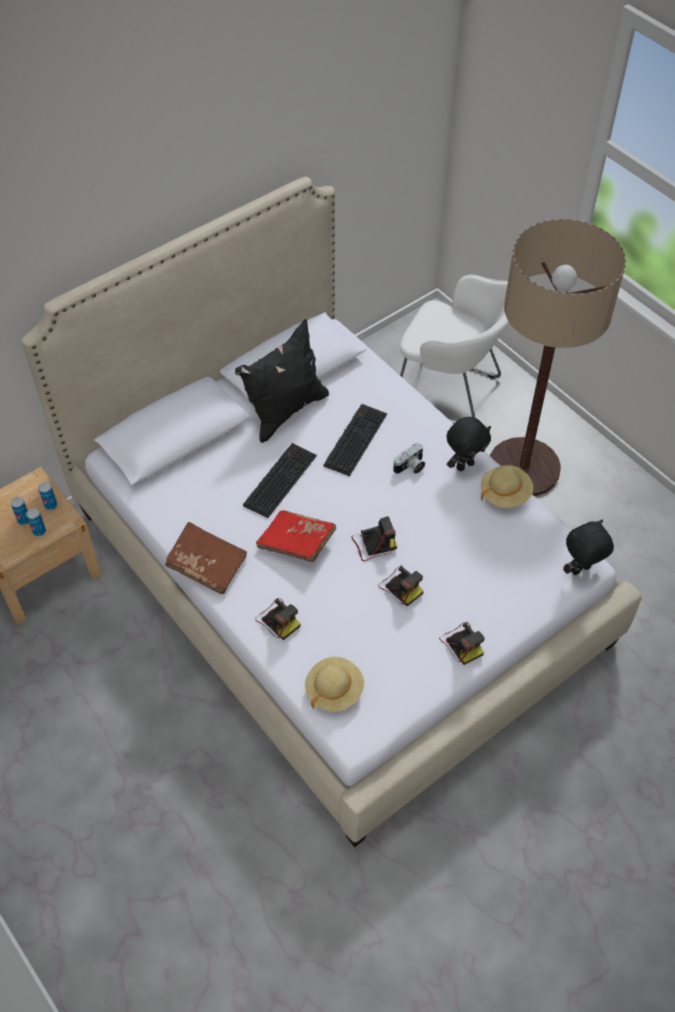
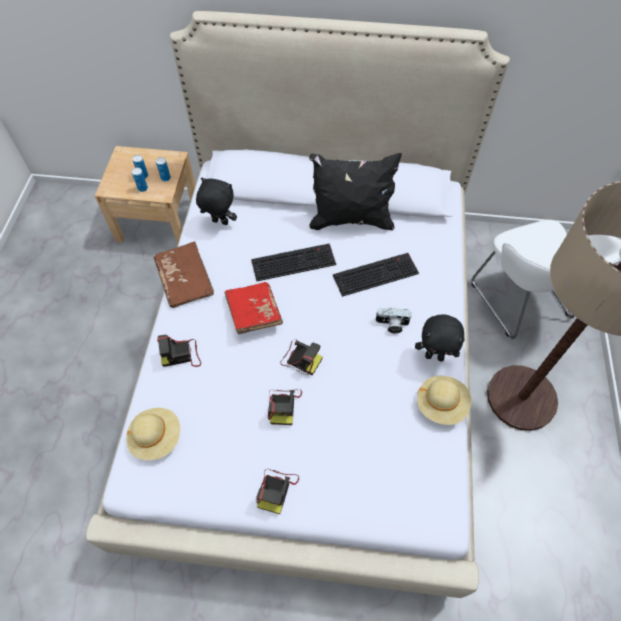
camera: 45 degrees right, 5 degrees up
camera [255,598,300,640] -> camera turned 75 degrees clockwise [157,335,201,367]
black plush toy [563,519,614,575] -> black plush toy moved to [196,178,237,225]

